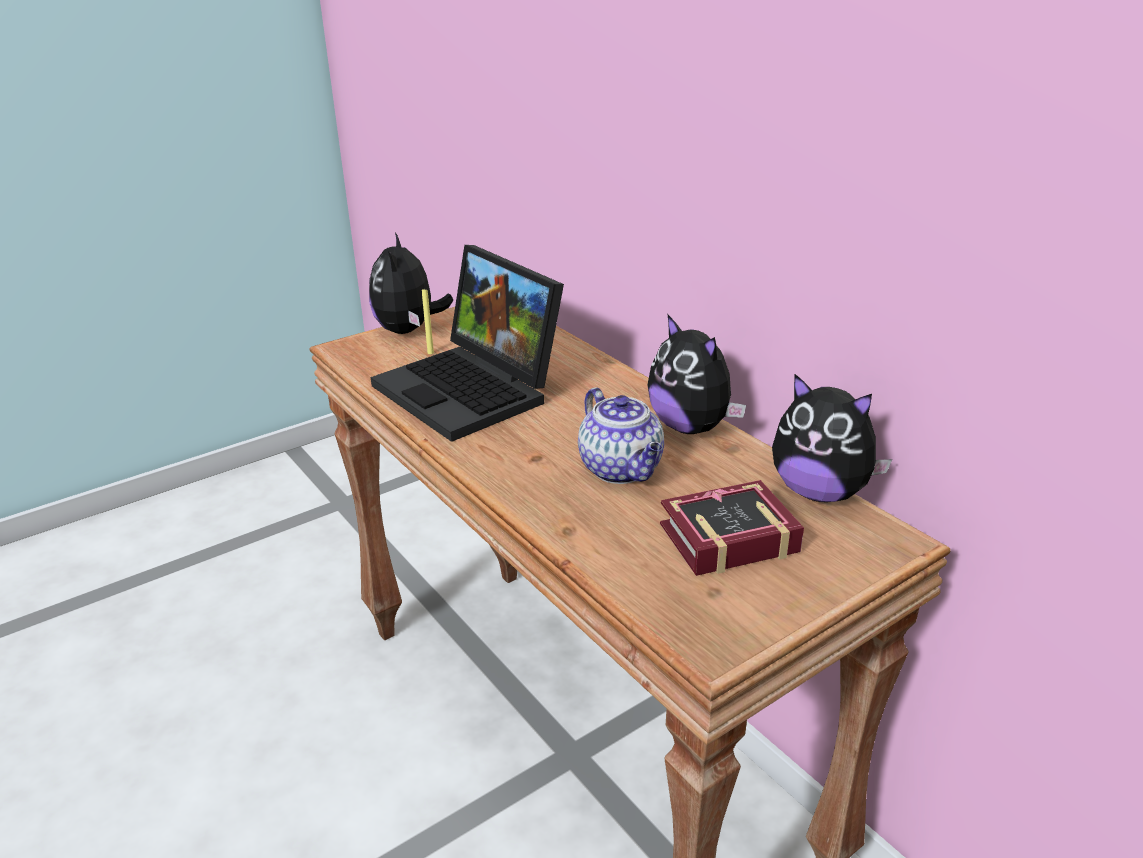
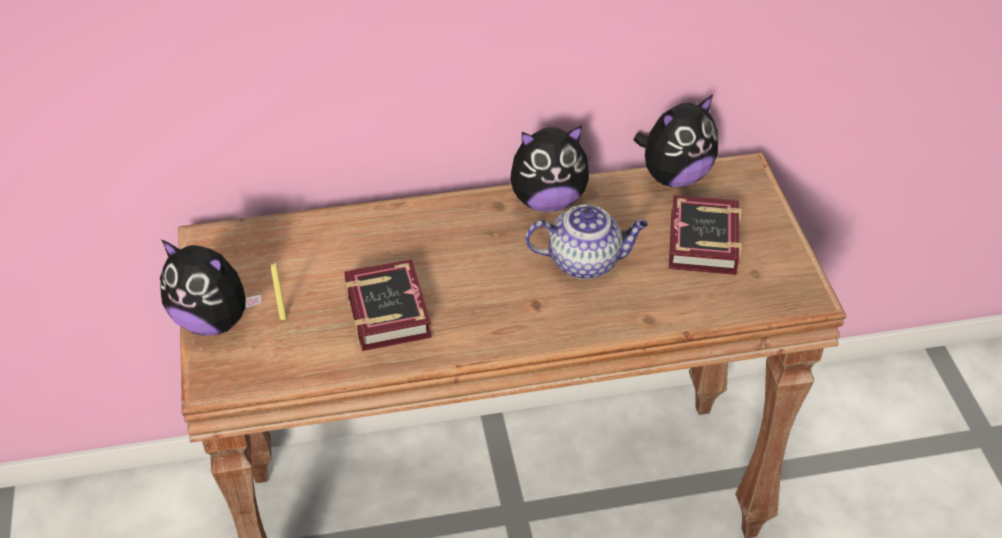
camera: 65 degrees left, 15 degrees up
laptop [371,245,564,442] -> book [344,259,432,351]

